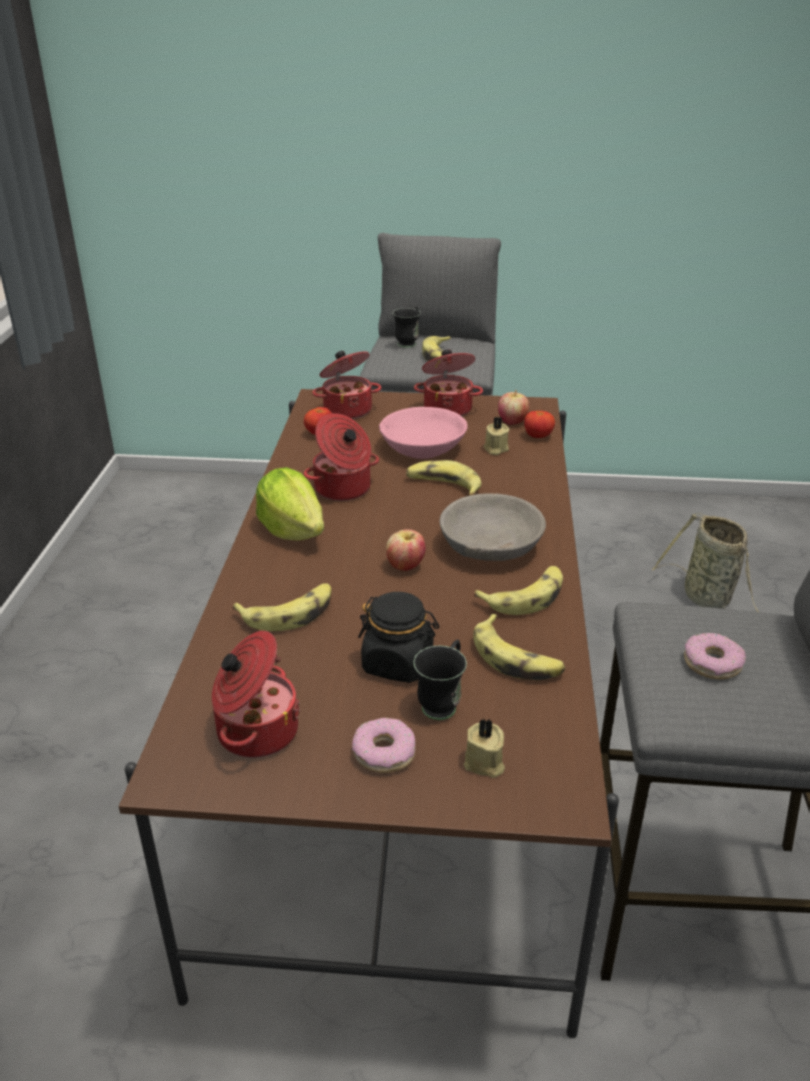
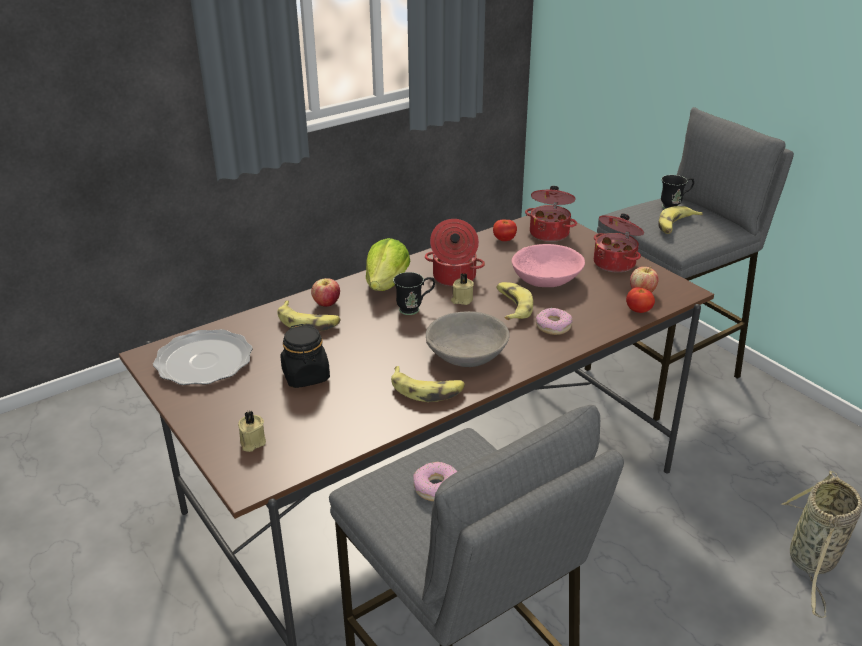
camera: 50 degrees right, 0 degrees up
cooking pot [212,631,300,758] -> plate [153,329,253,385]
donut [352,718,415,773] -> donut moved to [536,308,572,335]
apple [386,529,426,571] -> apple moved to [311,278,340,307]
black mug [413,639,467,720] -> black mug moved to [393,272,435,315]
banana [473,614,565,680] -> none
beige candle [484,417,510,455] -> beige candle moved to [451,274,474,305]

